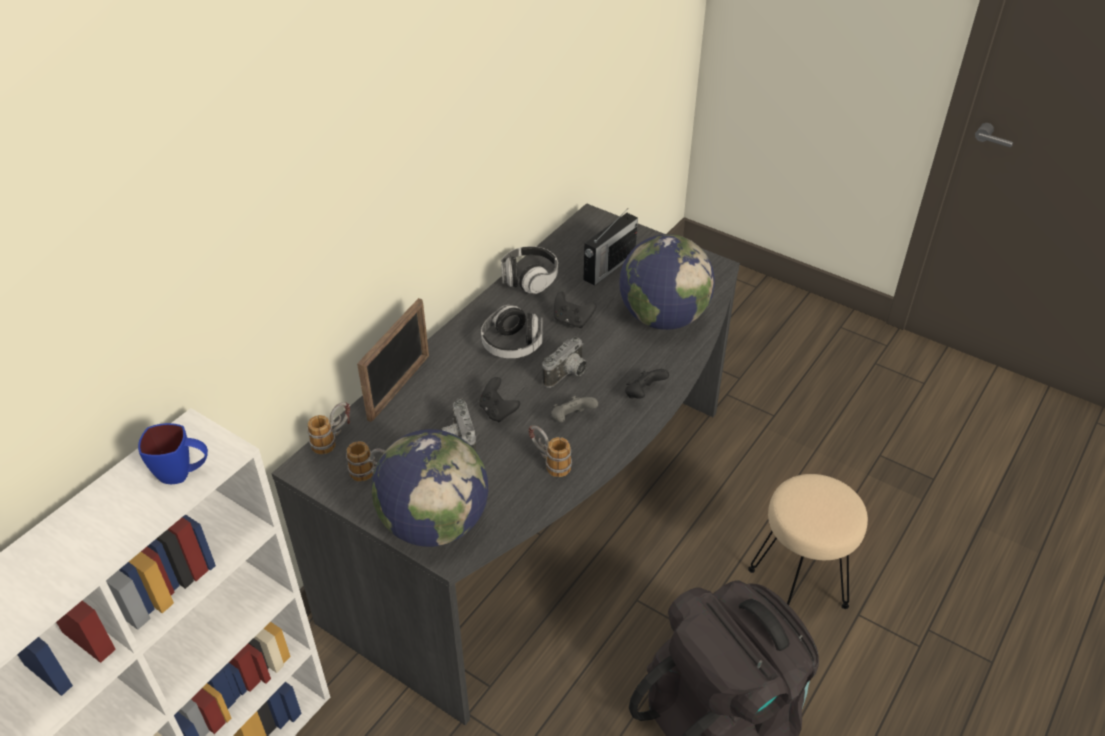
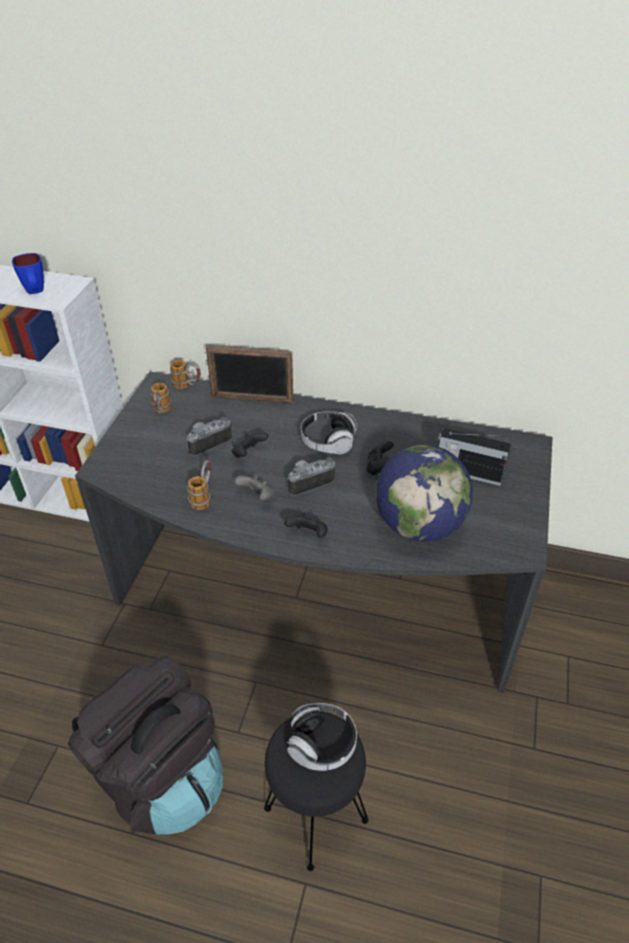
camera: 70 degrees right, 0 degrees up
globe [371,429,488,547] -> none
headphones [501,246,558,294] -> headphones moved to [287,703,357,771]
camera [542,337,587,388] -> camera turned 135 degrees clockwise [288,457,335,496]
beige stool [748,474,868,609] -> black stool [264,712,369,871]

